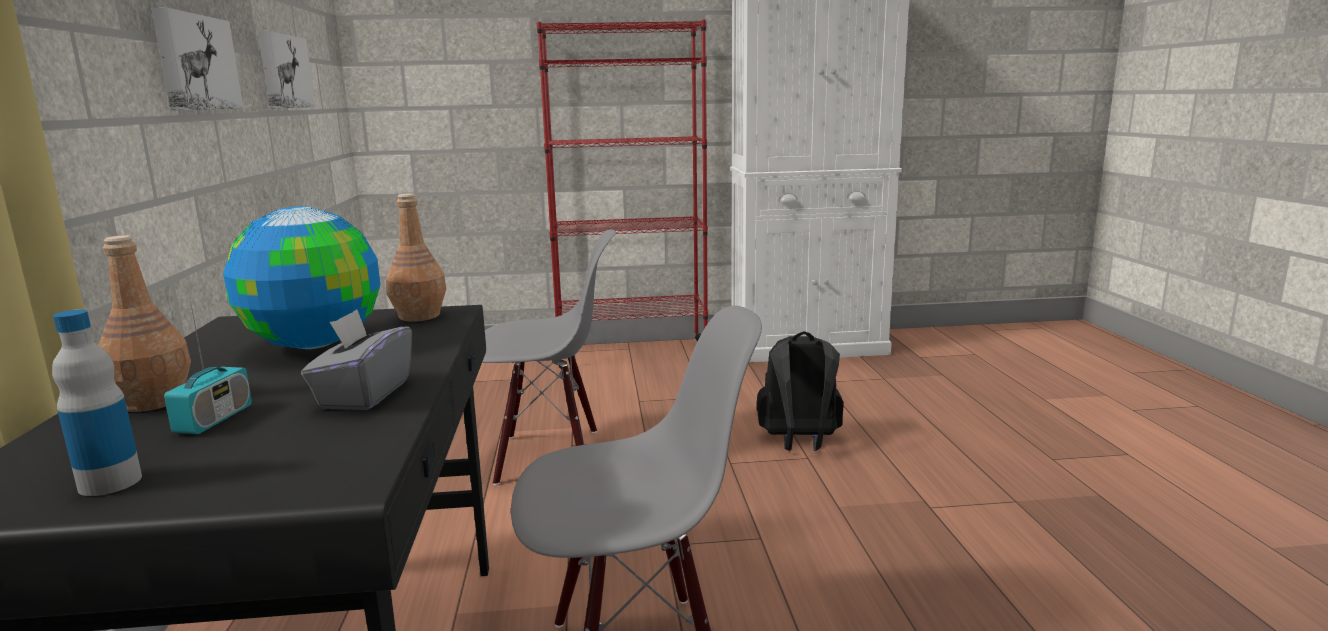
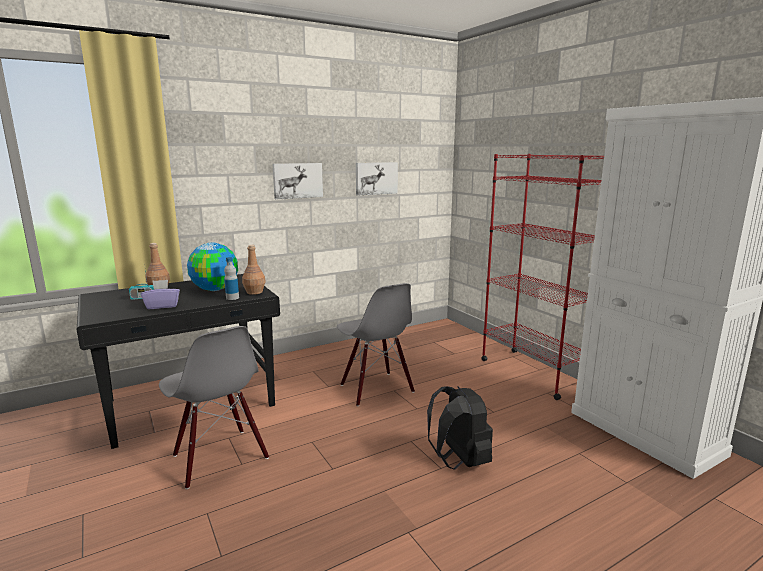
camera: 65 degrees right, 0 degrees up
bottle [52,309,142,496] -> bottle moved to [224,257,239,300]
grey tissue box [301,309,412,410] -> purple tissue box [141,280,180,309]

